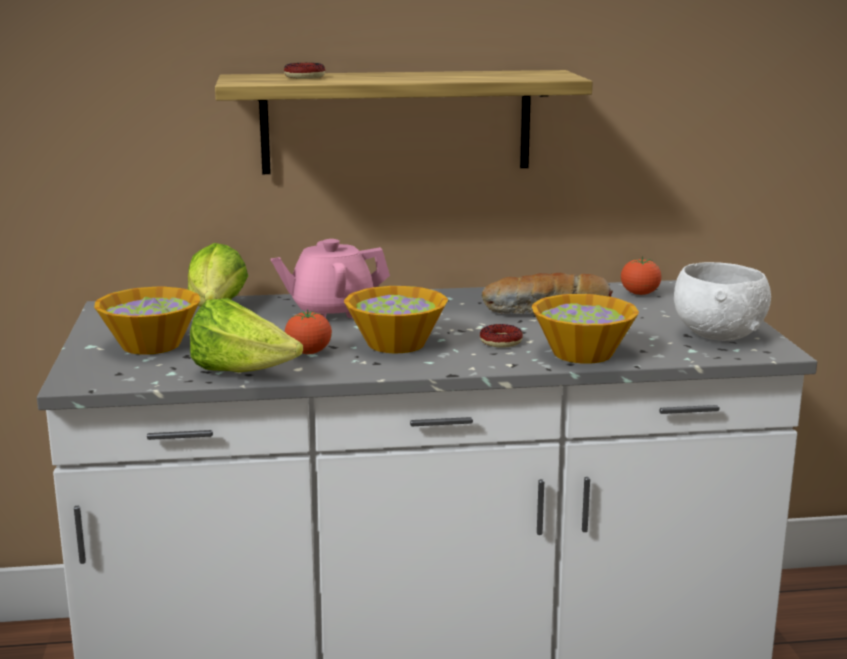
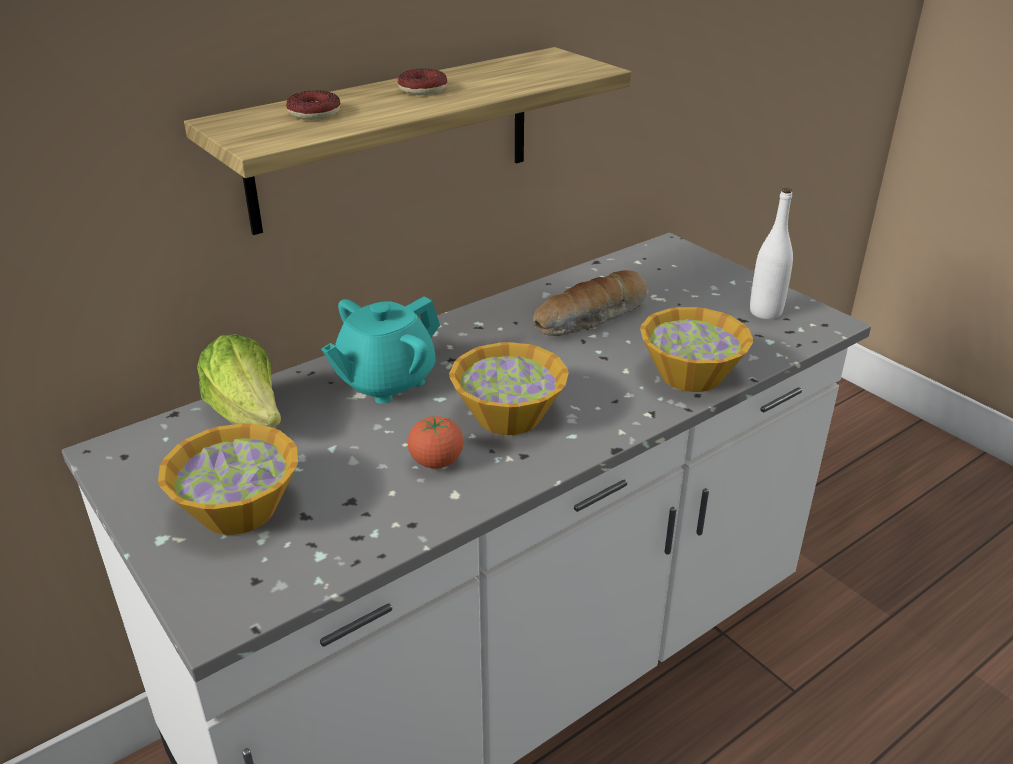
camera: 30 degrees left, 15 degrees up
lettuce [190,298,303,372] -> none
pink teapot [271,239,390,318] -> turquoise teapot [321,296,440,404]
donut [480,324,523,348] -> donut moved to [398,69,447,95]
tomato [621,256,662,295] -> none
white bowl [674,262,771,341] -> white bottle [750,188,793,320]

